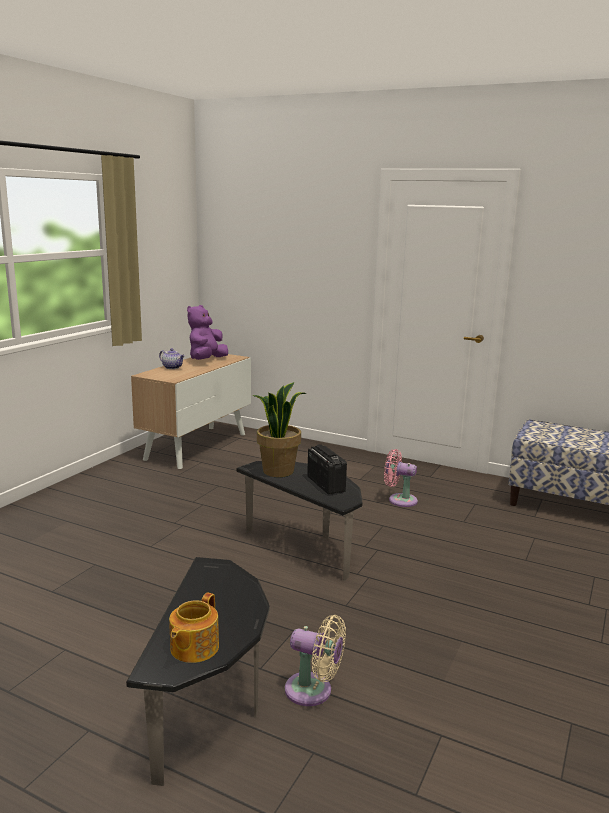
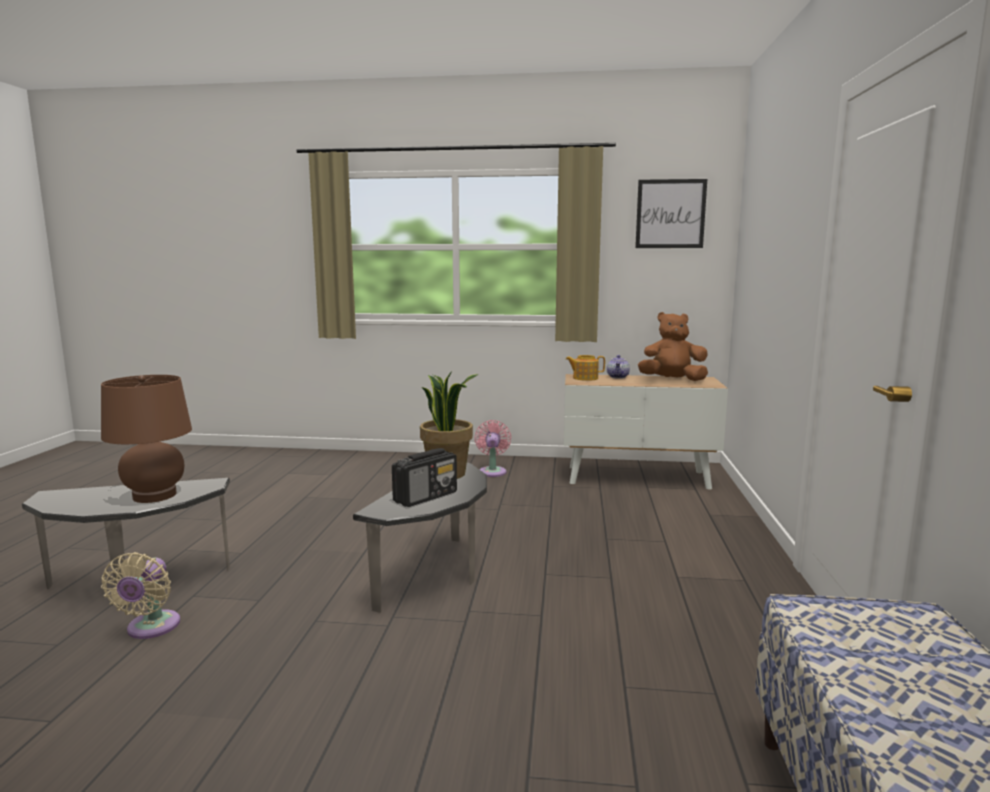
camera: 70 degrees right, 5 degrees down
teapot [169,592,219,663] -> teapot moved to [566,355,605,381]
purple plush toy [187,305,228,360] -> brown plush toy [638,312,708,381]
pink fan [384,449,418,507] -> pink fan moved to [475,420,511,477]
none -> brown table lamp [101,375,192,503]
none -> picture [635,179,707,248]

